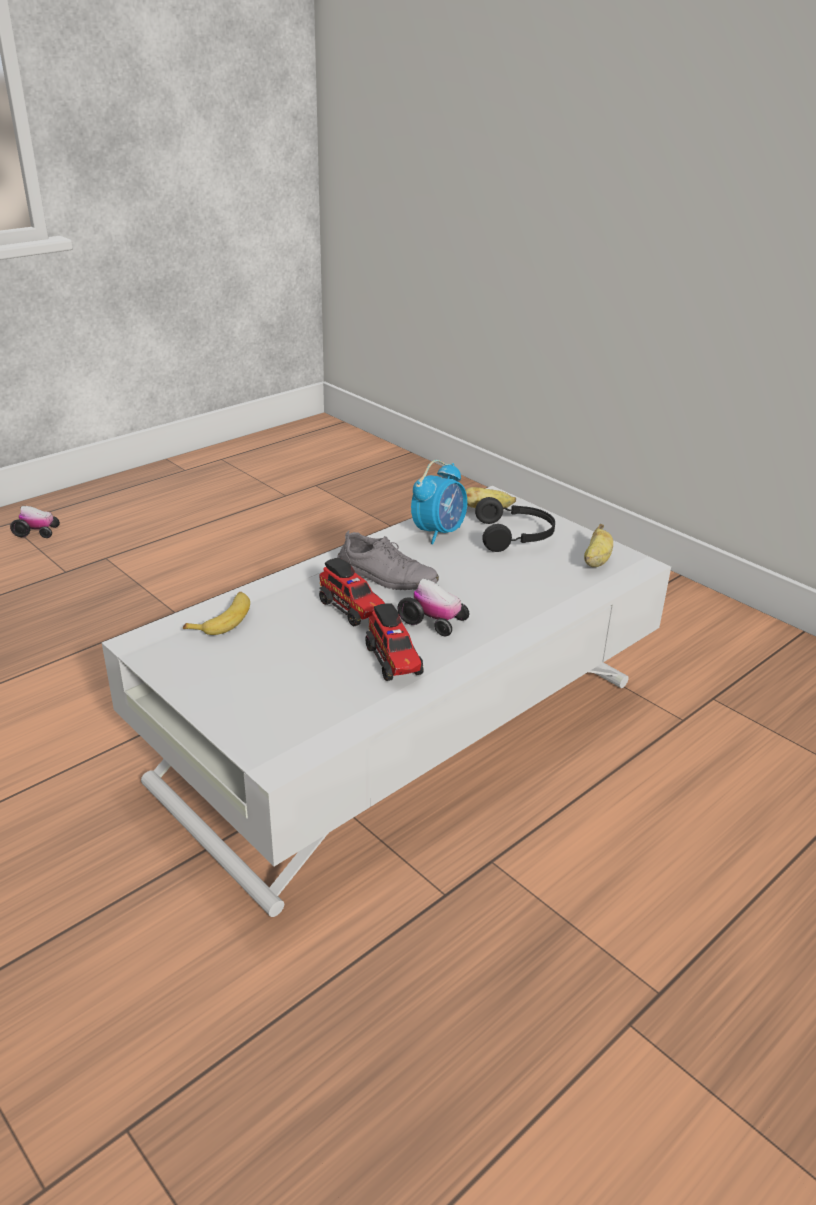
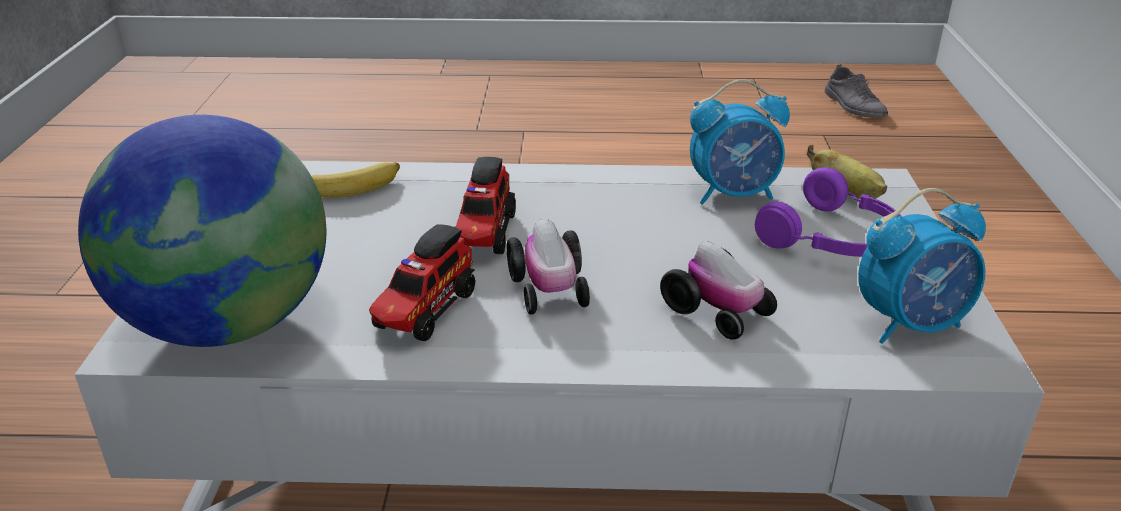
camera: 45 degrees right, 0 degrees up
toy car [10,506,60,538] -> toy car moved to [660,241,777,340]
grey shoe [337,530,439,590] -> grey shoe moved to [825,64,888,117]
black headphones [475,497,555,552] -> purple headphones [755,167,902,257]
banana [584,524,613,567] -> alarm clock [858,188,986,344]
none -> globe [78,115,327,347]

